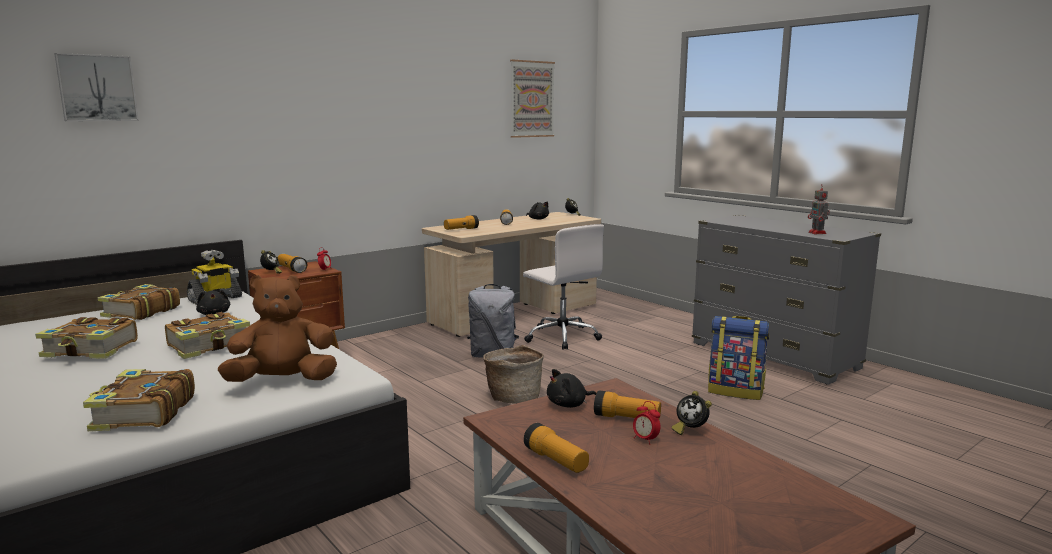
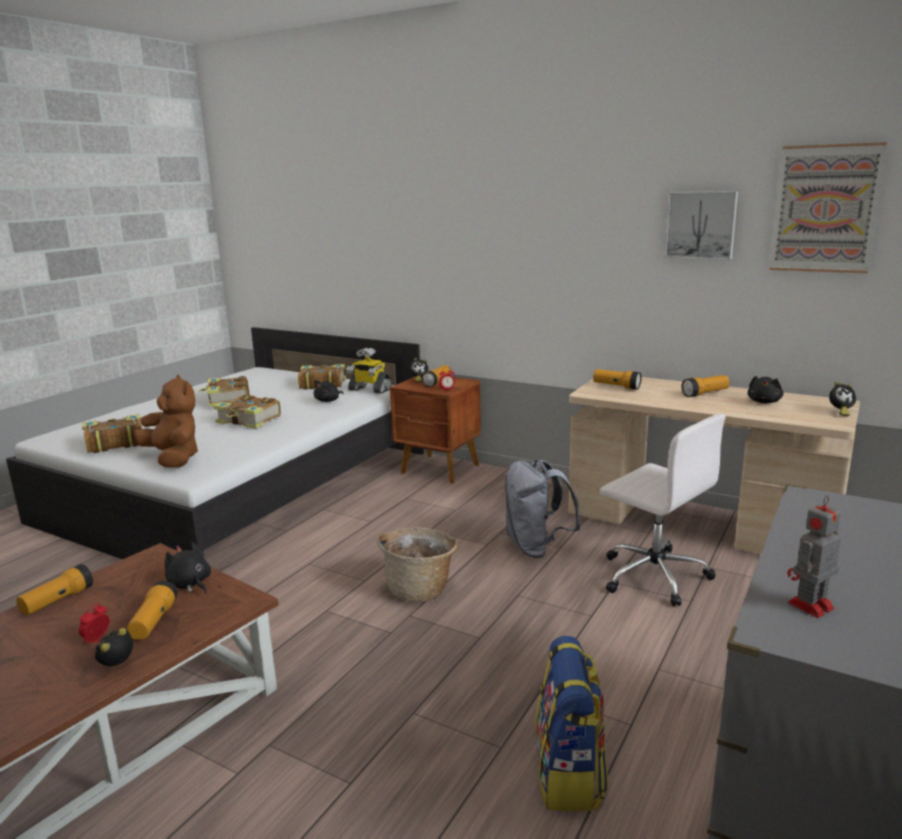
camera: 70 degrees right, 5 degrees up
picture [54,53,139,121] -> picture moved to [665,191,738,260]
white office chair [523,224,604,349] -> white office chair turned 75 degrees counterclockwise [600,414,726,607]

